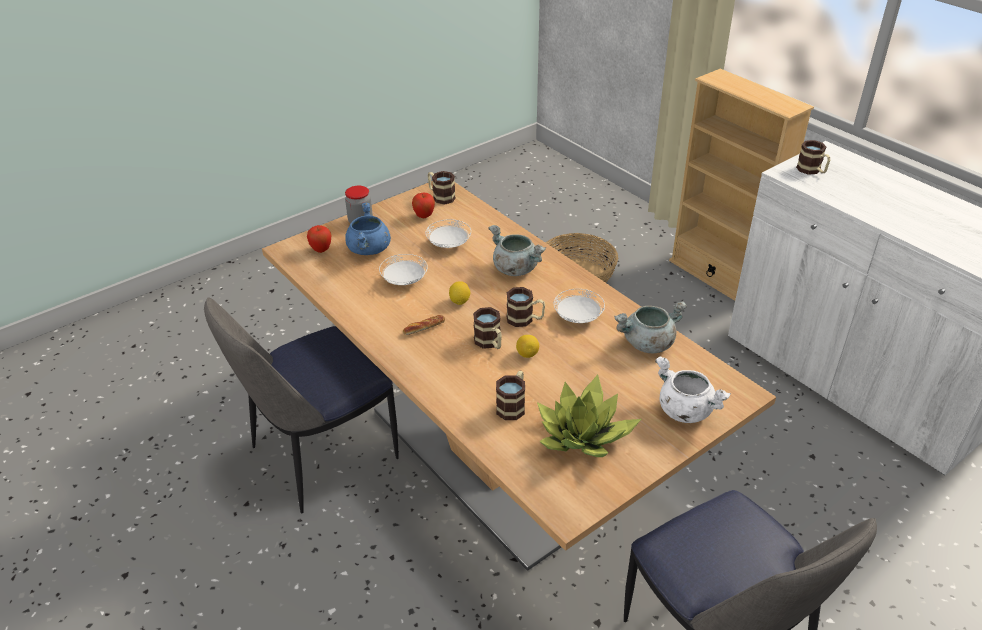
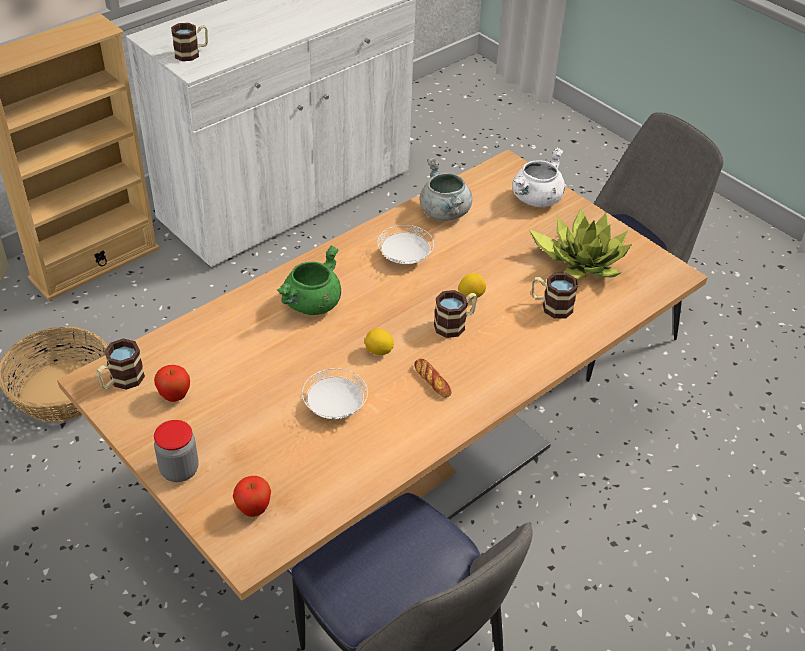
camera: 95 degrees left, 5 degrees up
blue cooking pot [345,203,391,255] -> none
white plate [425,219,471,248] -> none
grey cooking pot [488,225,546,276] -> green cooking pot [277,246,341,315]
mug [506,287,545,327] -> none

